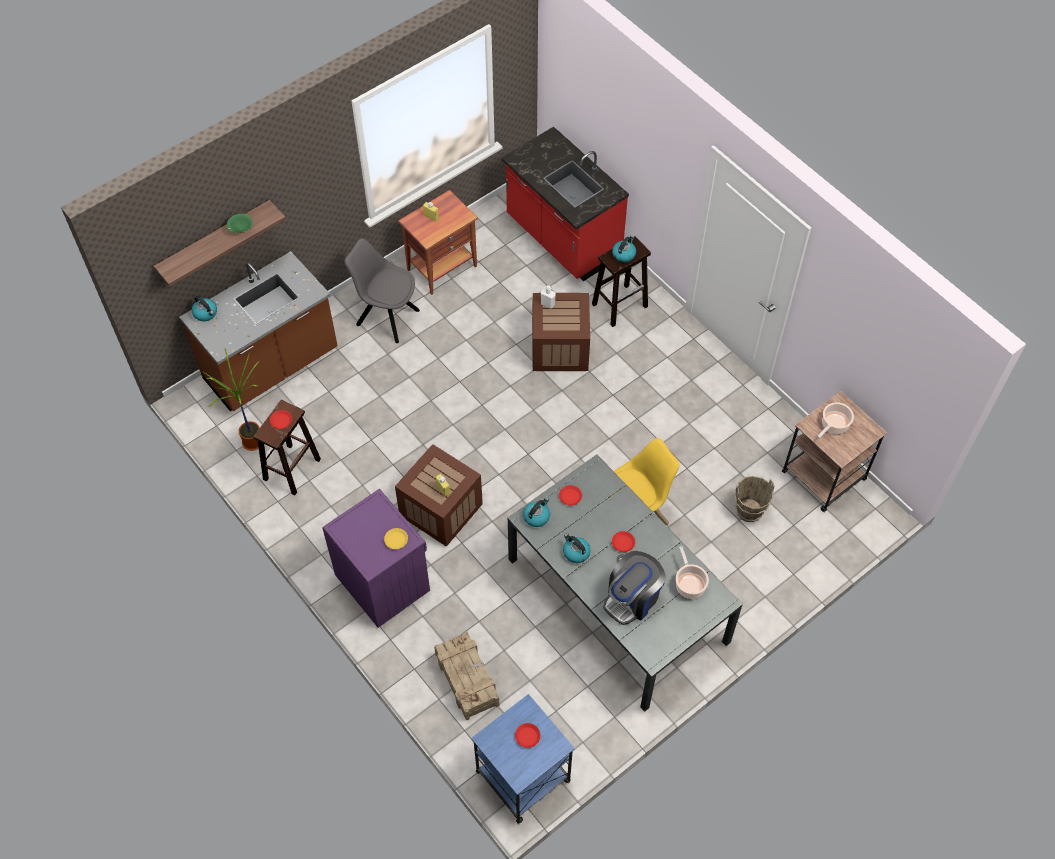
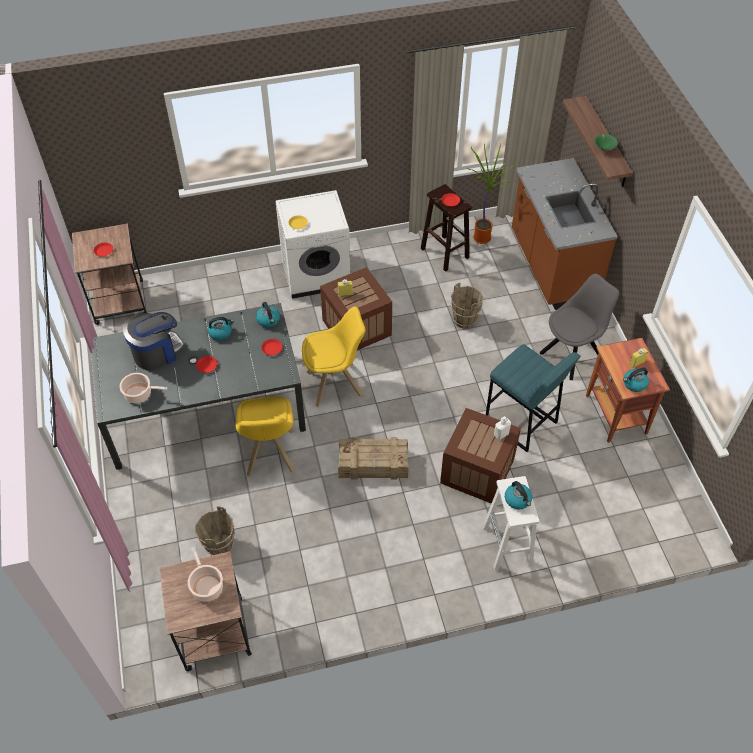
camera: 115 degrees right, 5 degrees down
kettle [192,296,217,321] -> kettle moved to [623,368,649,392]
purple washing machine [322,489,430,628] -> white washing machine [276,190,350,299]
crate [434,632,499,721] -> crate moved to [338,437,409,480]
blue cart [471,694,575,824] -> brown cart [72,224,147,325]
red counter [502,126,629,281] -> none
brown stool [592,236,651,327] -> white stool [483,476,540,570]
coffee machine [603,551,666,625] -> coffee machine turned 75 degrees clockwise [123,312,185,370]
none -> yellow chair [302,307,366,407]
none -> brown bucket [451,283,483,329]
none -> turquoise stool [486,344,581,452]

